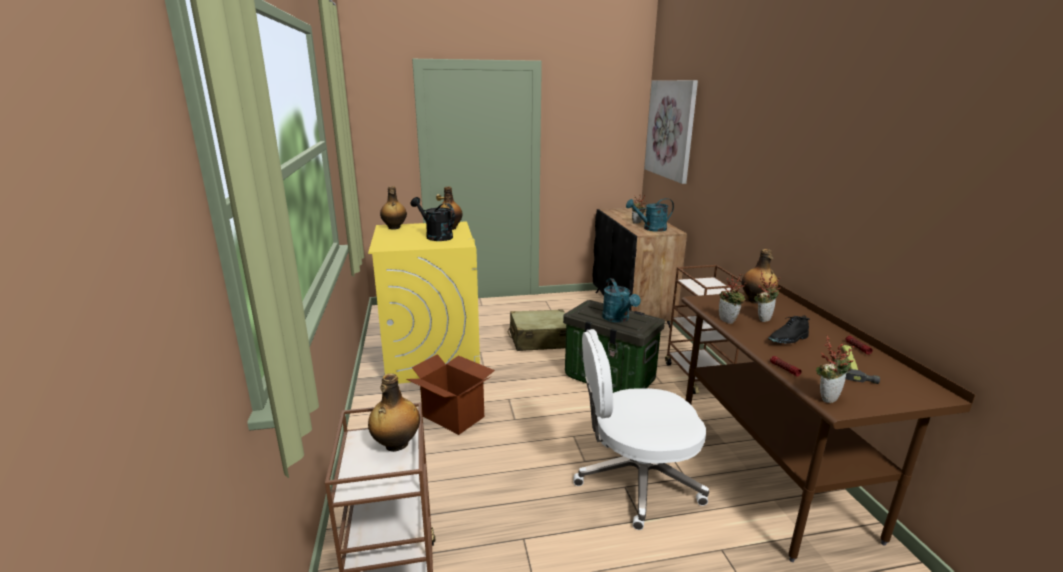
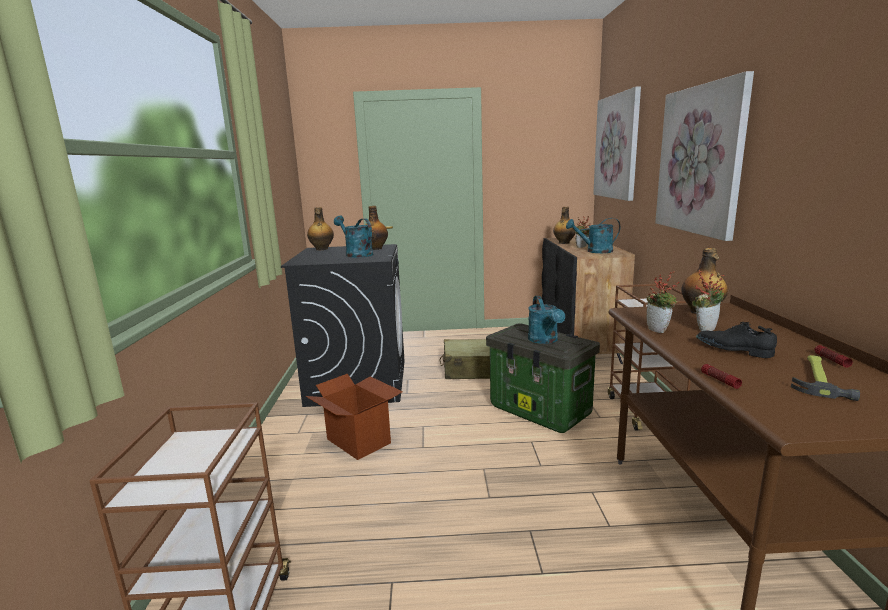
camera: 10 degrees right, 5 degrees down
yellow washing machine [368,221,480,384] -> black washing machine [281,244,405,407]
bottle [368,373,420,452] -> bottle moved to [553,207,576,244]
black watering can [411,197,455,241] -> turquoise watering can [334,216,373,258]
white office chair [574,329,709,530] -> none
black shoe [768,315,810,344] -> black shoe turned 60 degrees clockwise [696,322,777,358]
potted plant [816,335,854,403] -> none
none -> picture [655,71,754,241]

